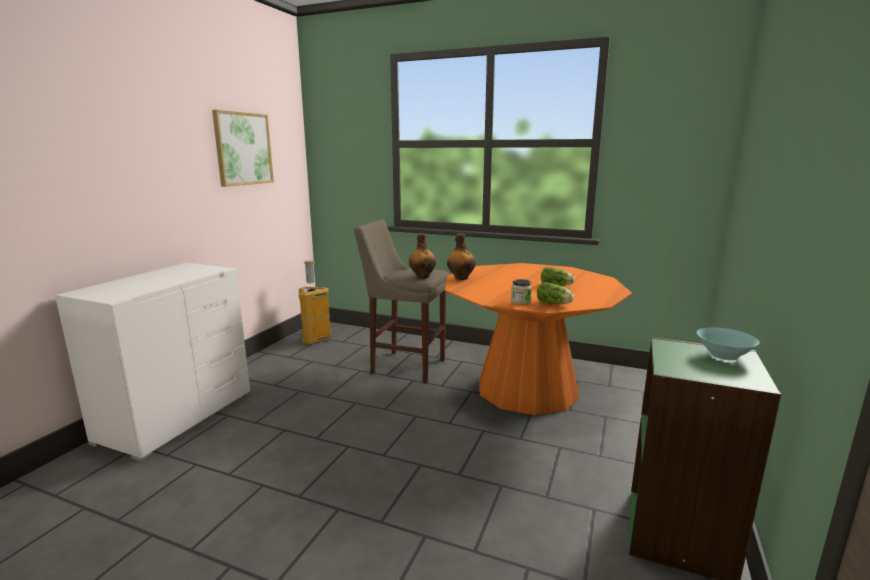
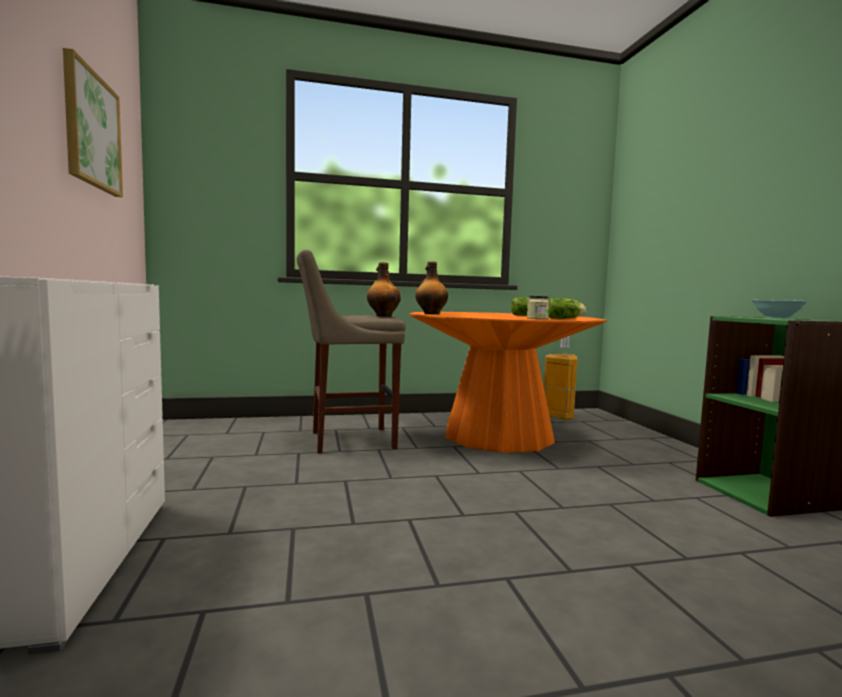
camera: 35 degrees left, 10 degrees down
trash can [299,260,332,345] -> trash can moved to [544,336,578,420]

